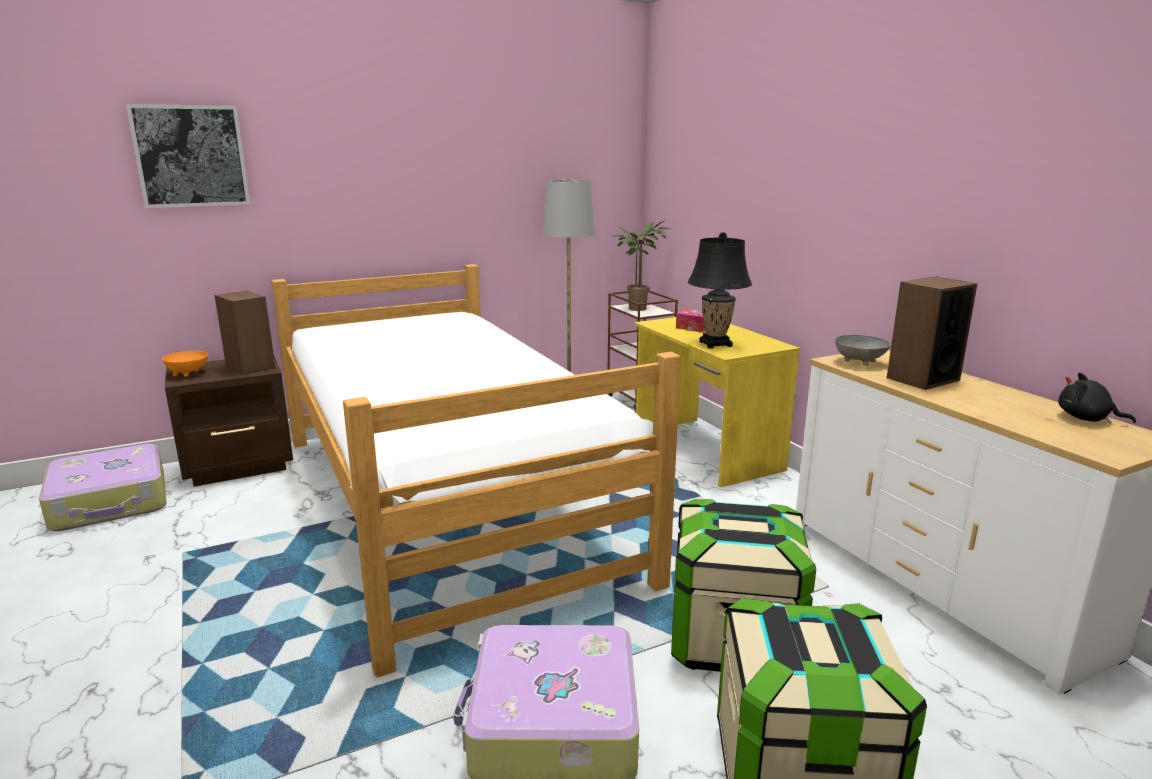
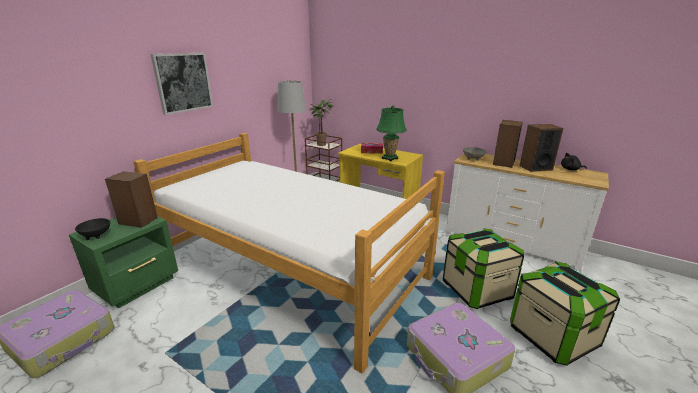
camera: 30 degrees left, 5 degrees up
picture [126,104,250,208] -> picture moved to [151,53,213,115]
orange bowl [162,351,208,377] -> black bowl [75,218,110,240]
brown nightstand [165,356,293,487] -> green nightstand [69,216,178,308]
black table lamp [688,232,752,348] -> green table lamp [376,106,407,161]
none -> speaker [519,124,564,172]

